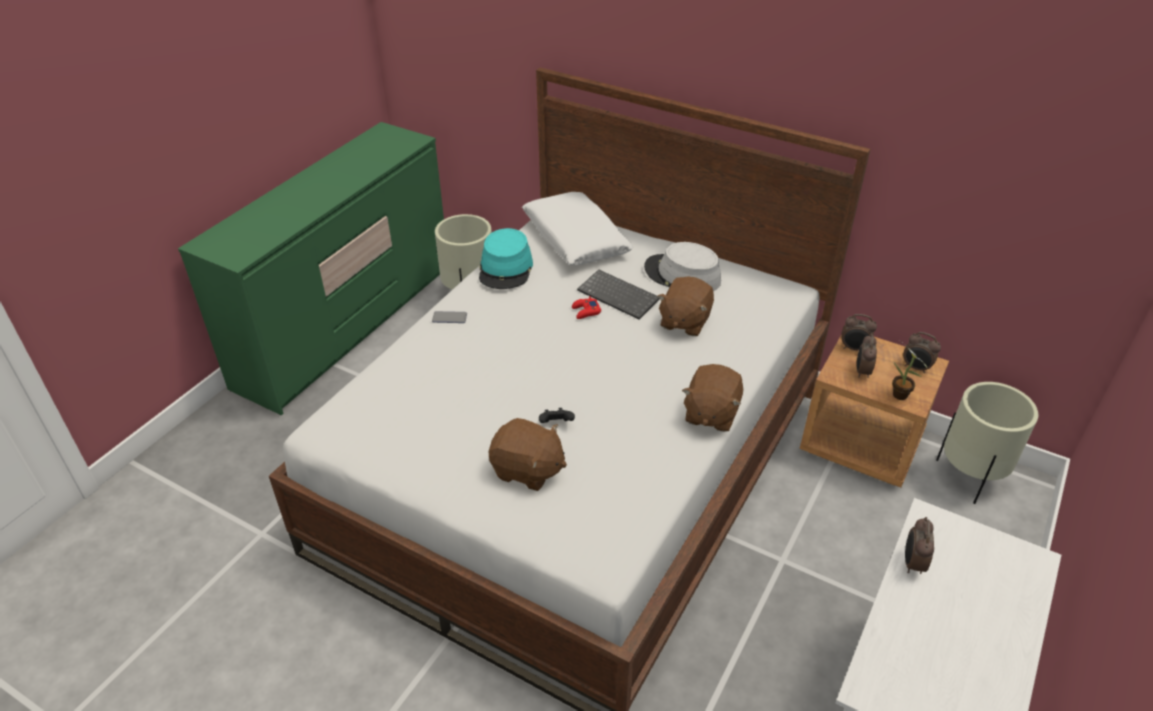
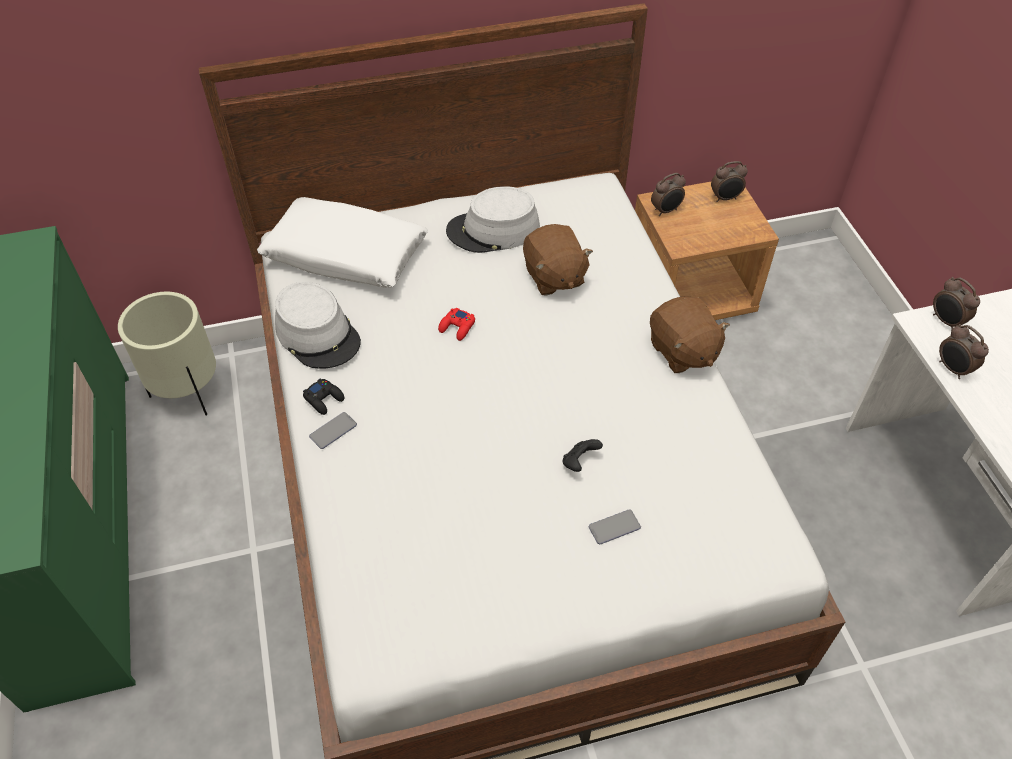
camera: 45 degrees left, 10 degrees up
turquoise hat [479,228,533,289] -> grey hat [275,282,361,369]
brown plush toy [489,418,567,491] -> phone [589,509,641,544]
keyboard [577,269,659,319] -> none
alarm clock [856,334,877,378] -> alarm clock moved to [933,277,980,329]
potted plant [892,341,928,400] -> none
beige planter [936,382,1038,504] -> none
none -> black game controller [303,379,344,415]

